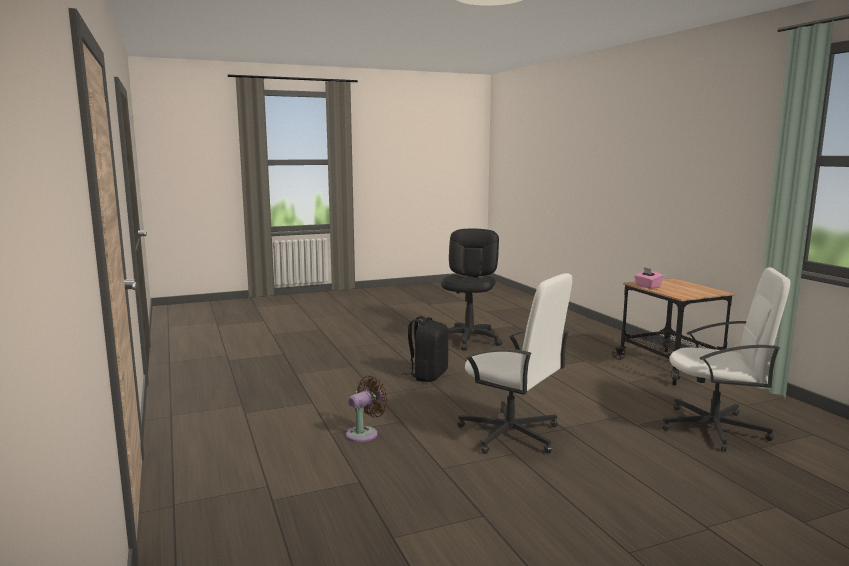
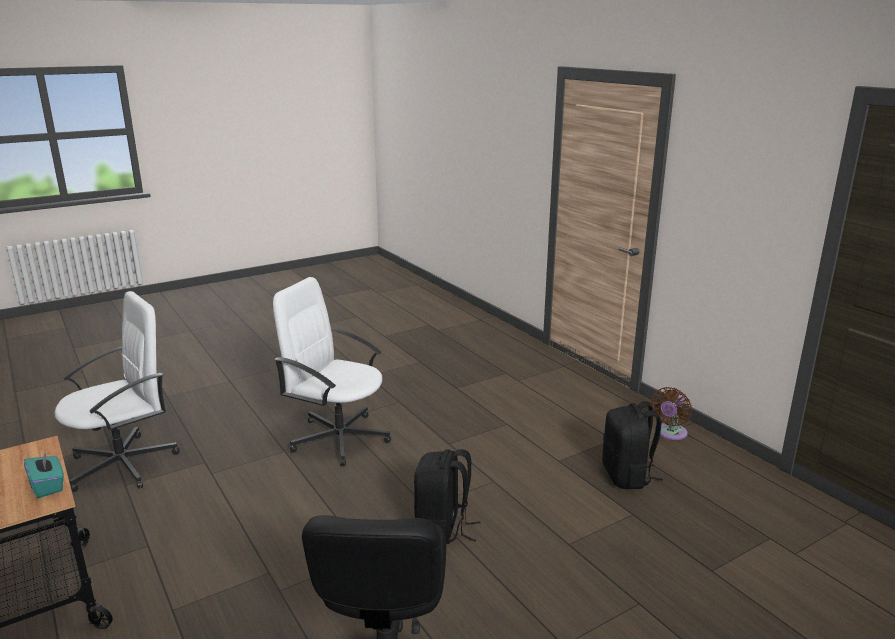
camera: 170 degrees right, 10 degrees up
brown fan [346,375,388,442] -> brown fan moved to [651,387,692,440]
pink tissue box [634,267,664,289] -> turquoise tissue box [24,452,64,498]
white office chair [662,267,790,452] -> white office chair turned 135 degrees clockwise [54,291,179,492]
none -> black backpack [602,401,663,489]

